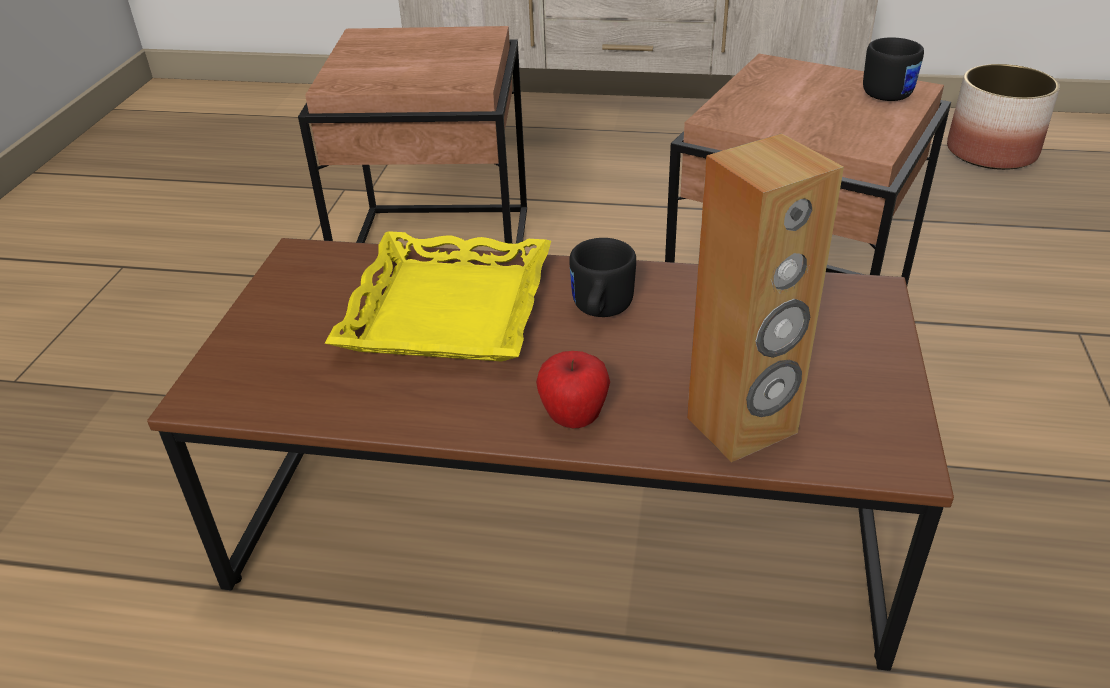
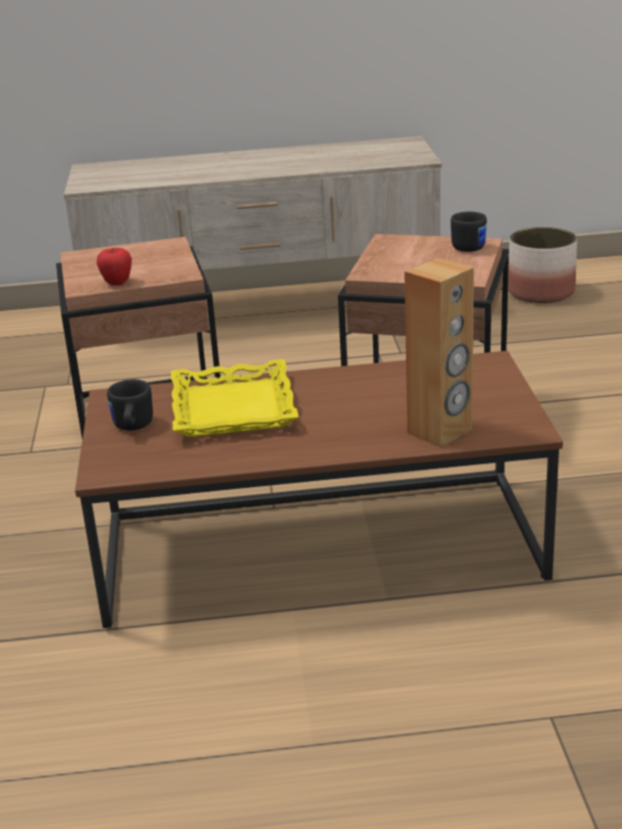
camera: 15 degrees left, 10 degrees down
apple [536,351,610,428] -> apple moved to [97,248,132,286]
black mug [569,238,636,317] -> black mug moved to [107,379,153,430]

